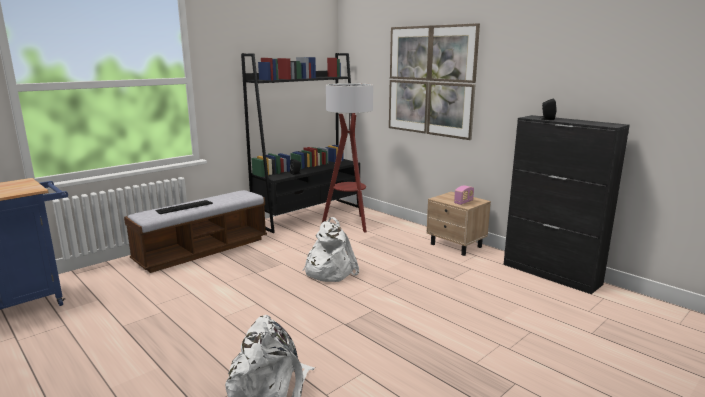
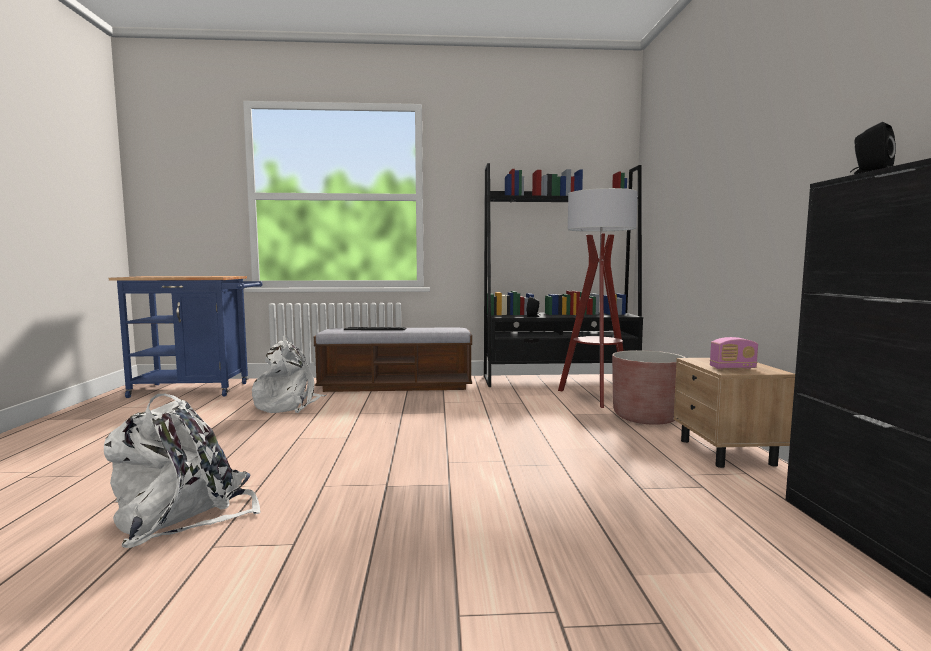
camera: 40 degrees right, 10 degrees down
white backpack [302,217,359,282] -> white backpack moved to [252,335,327,413]
picture [389,23,480,140] -> none
none -> brown planter [612,350,686,425]

